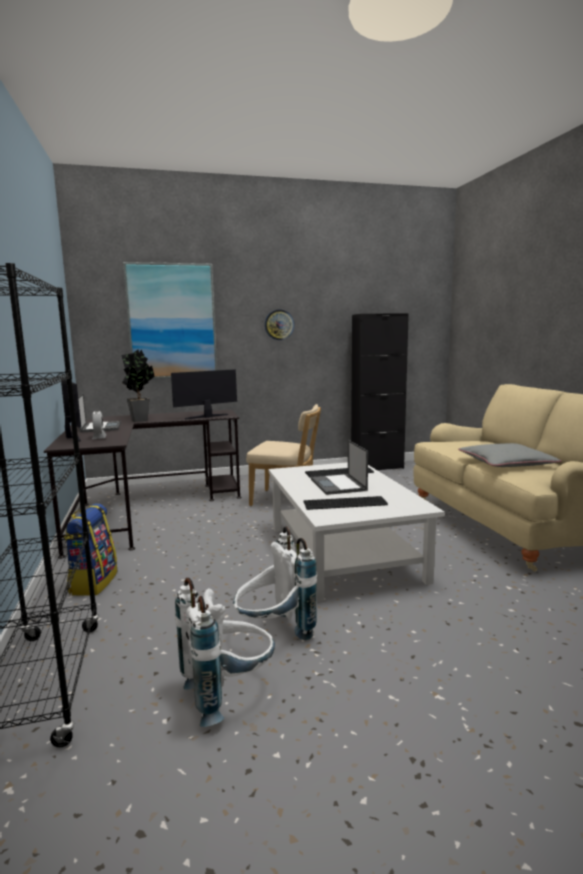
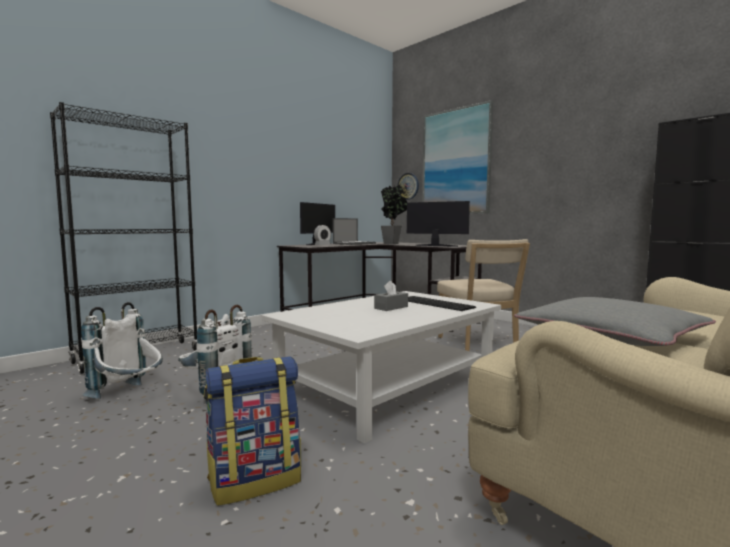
camera: 60 degrees right, 5 degrees down
backpack [64,503,117,596] -> backpack moved to [204,356,301,506]
wall clock [265,310,294,340] -> wall clock moved to [398,173,419,200]
keyboard [303,496,388,510] -> none
laptop [311,440,368,495] -> grey tissue box [374,280,408,311]

